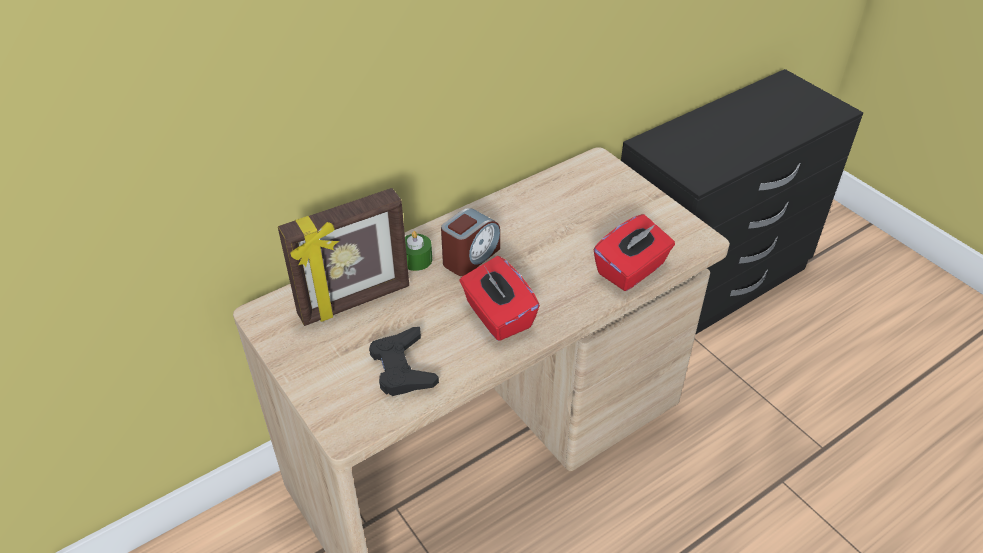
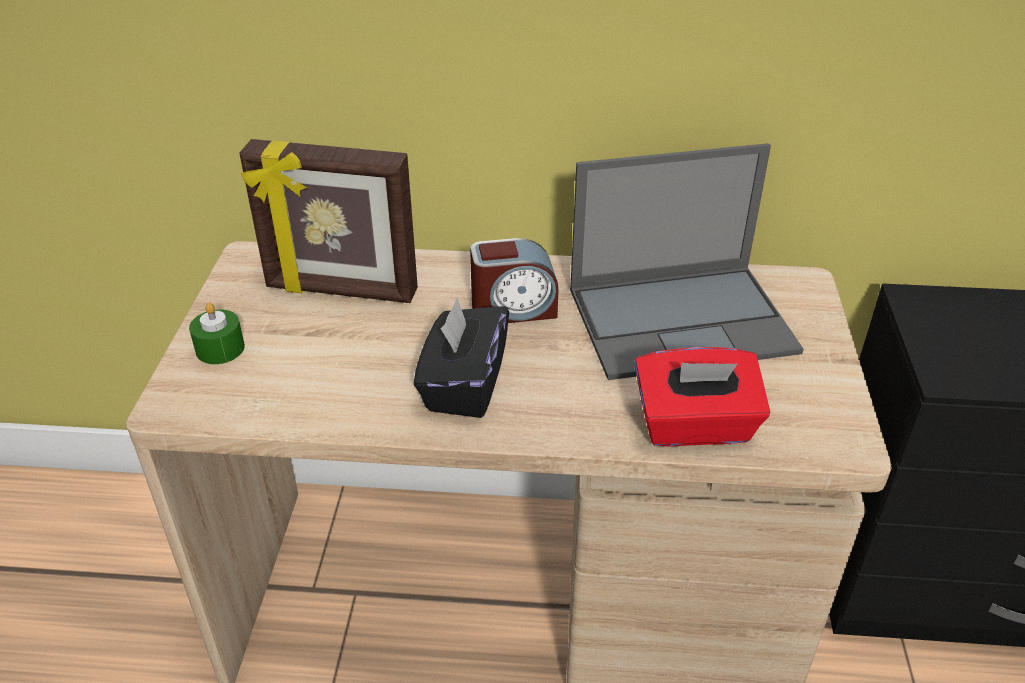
camera: 40 degrees right, 5 degrees down
black game controller [369,327,439,396] -> none
green candle [405,231,432,271] -> green candle moved to [189,303,245,364]
red tissue box [459,256,540,341] -> black tissue box [414,298,509,418]
none -> laptop [570,143,804,380]

